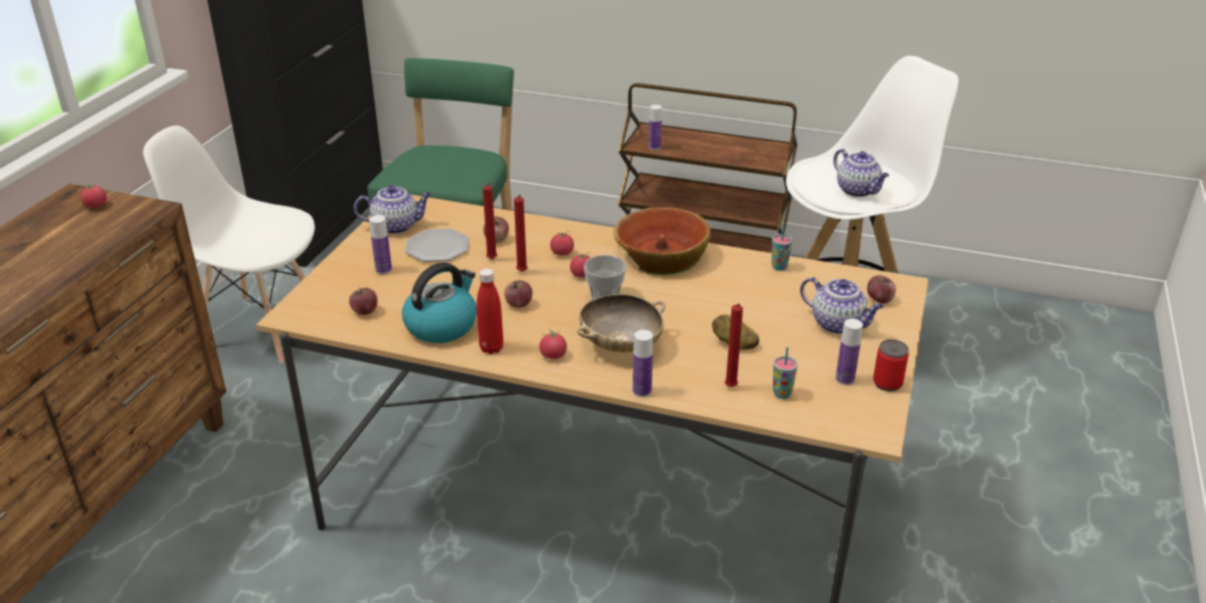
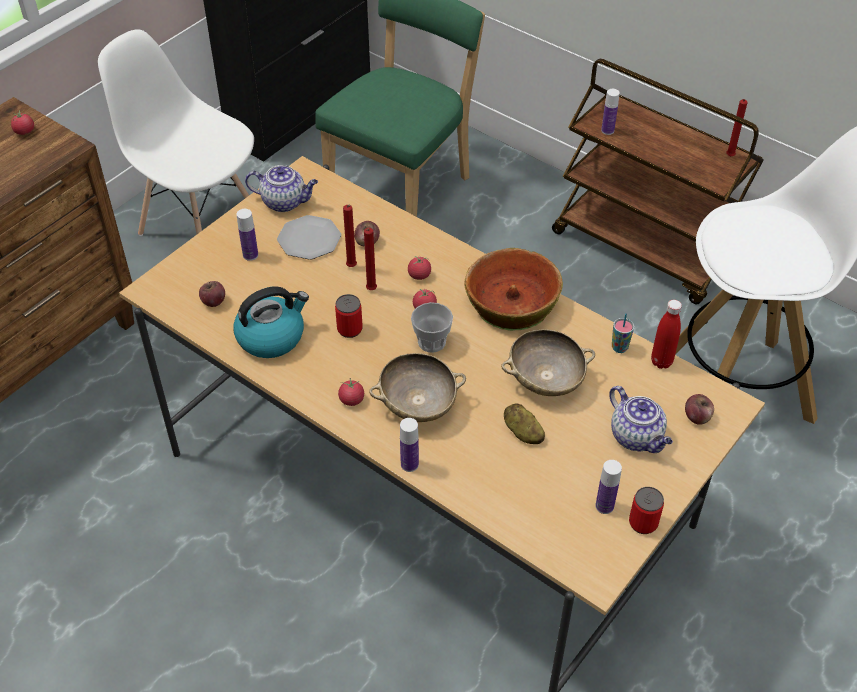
camera: 20 degrees right, 15 degrees up
red bottle [477,268,503,354] -> red bottle moved to [651,300,682,369]
apple [504,280,532,307] -> can [335,294,363,338]
red candle [725,304,743,387] -> red candle moved to [726,99,748,156]
cup [773,347,798,399] -> none
teapot [833,149,889,197] -> none
none -> beige bowl [501,329,595,396]

